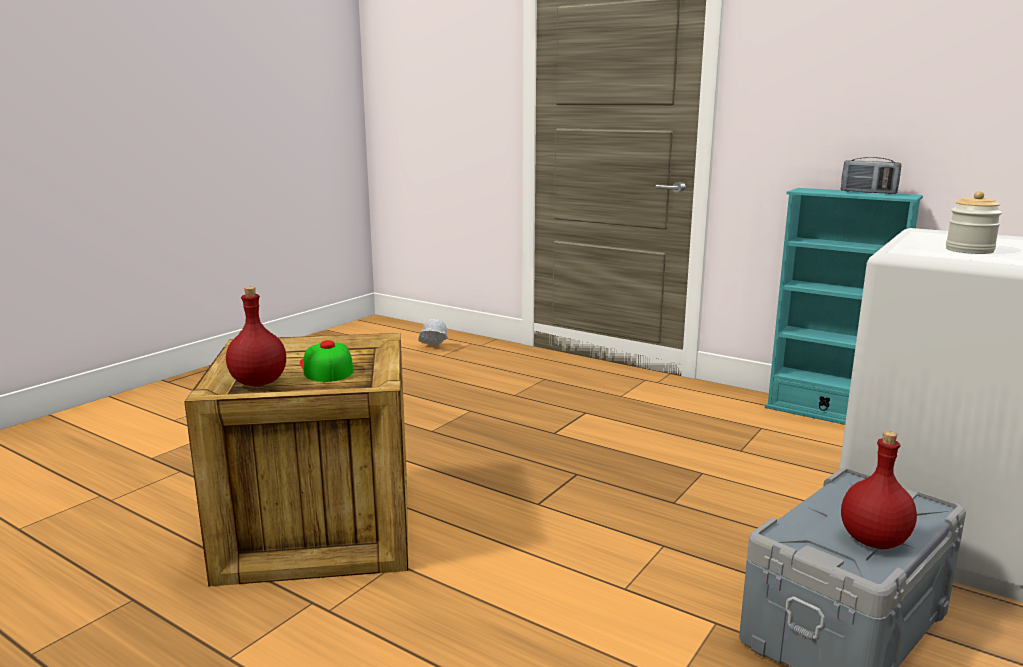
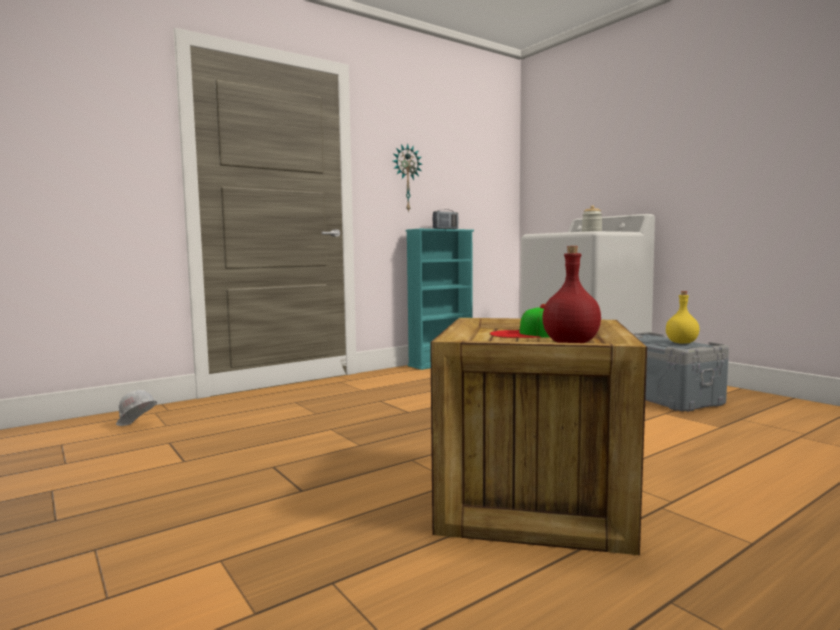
camera: 70 degrees left, 10 degrees down
red bottle [841,431,917,549] -> yellow bottle [666,291,699,344]
none -> wall clock [393,143,422,212]

